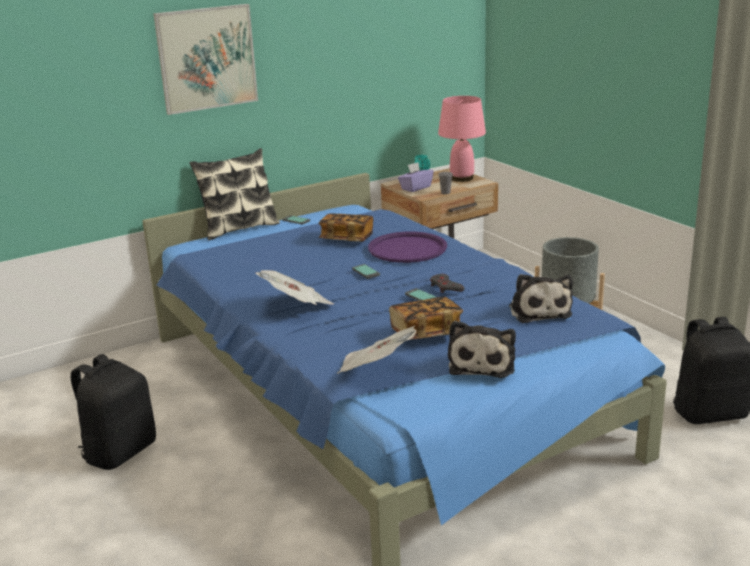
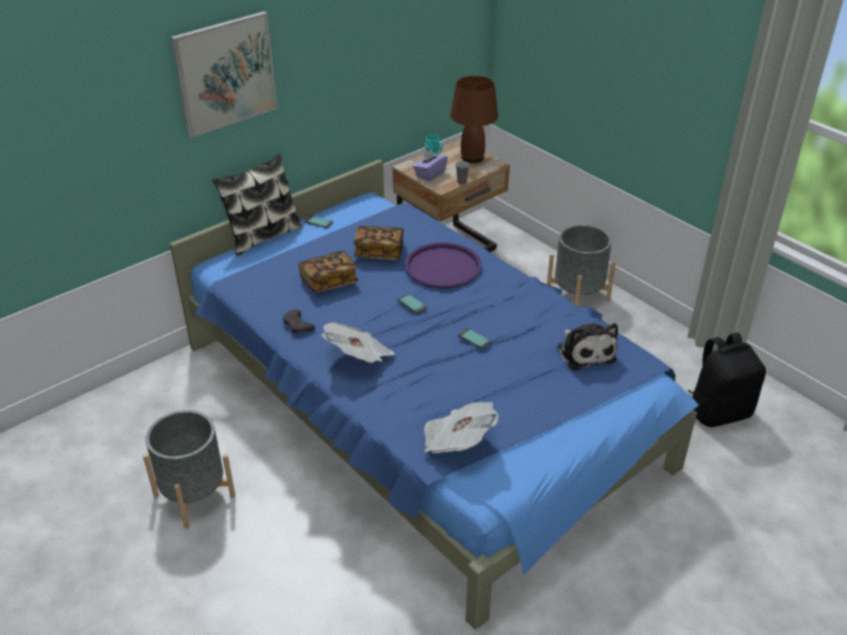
camera: 10 degrees left, 15 degrees up
black backpack [71,354,156,470] -> grey planter [143,410,236,529]
book [389,297,463,340] -> book moved to [298,251,358,293]
grey game controller [430,274,465,293] -> grey game controller moved to [283,310,315,334]
pink table lamp [438,96,486,182] -> brown table lamp [450,76,498,163]
plush toy [448,321,516,378] -> none

